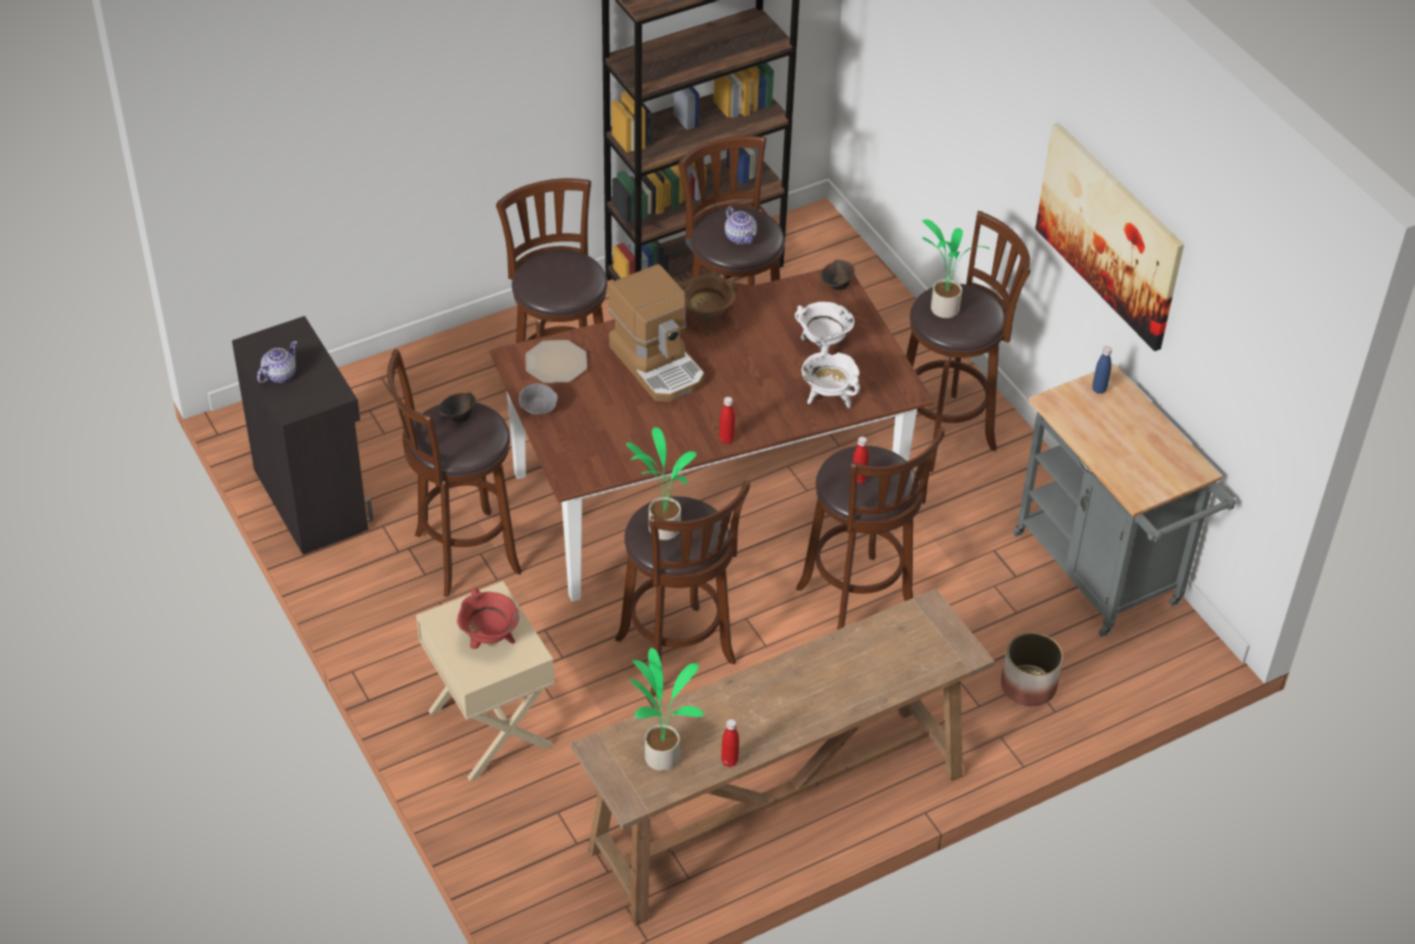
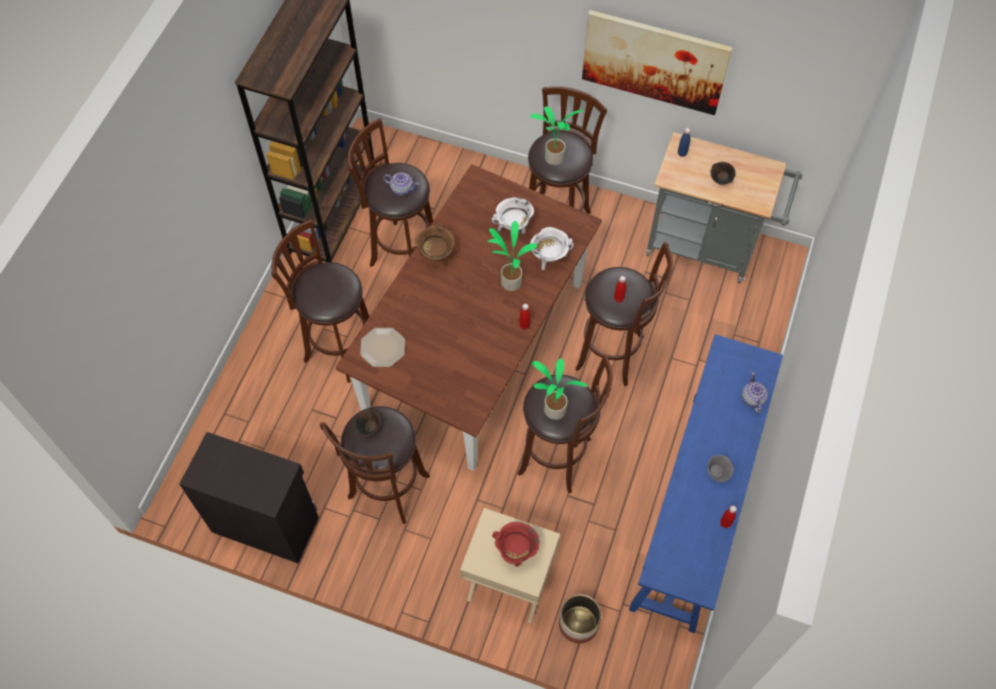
camera: 40 degrees left, 15 degrees up
teapot [257,341,298,383] -> teapot moved to [742,372,768,414]
grey bowl [519,383,558,415] -> grey bowl moved to [707,455,734,482]
brown console table [571,589,994,927] -> blue console table [629,334,783,633]
coffee machine [608,264,704,402] -> none
potted plant [629,648,704,771] -> potted plant moved to [487,221,538,291]
brown bowl [821,259,855,290] -> brown bowl moved to [710,162,736,185]
planter [1001,633,1063,706] -> planter moved to [559,594,601,643]

